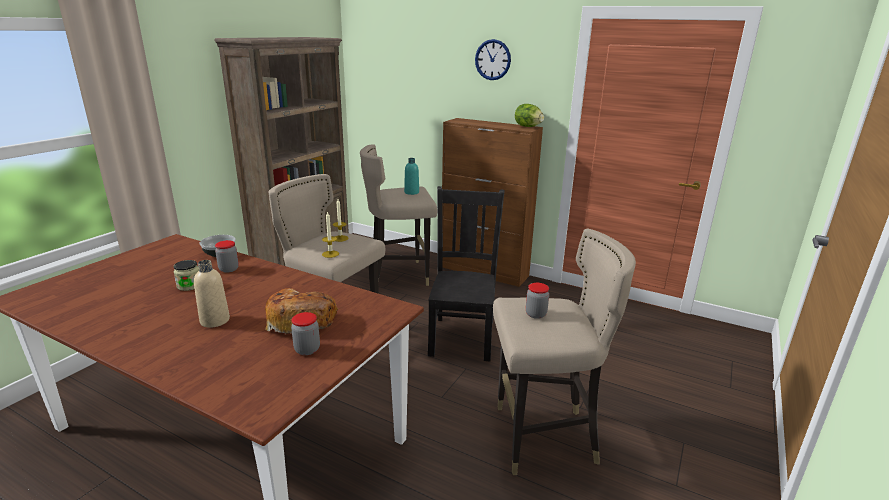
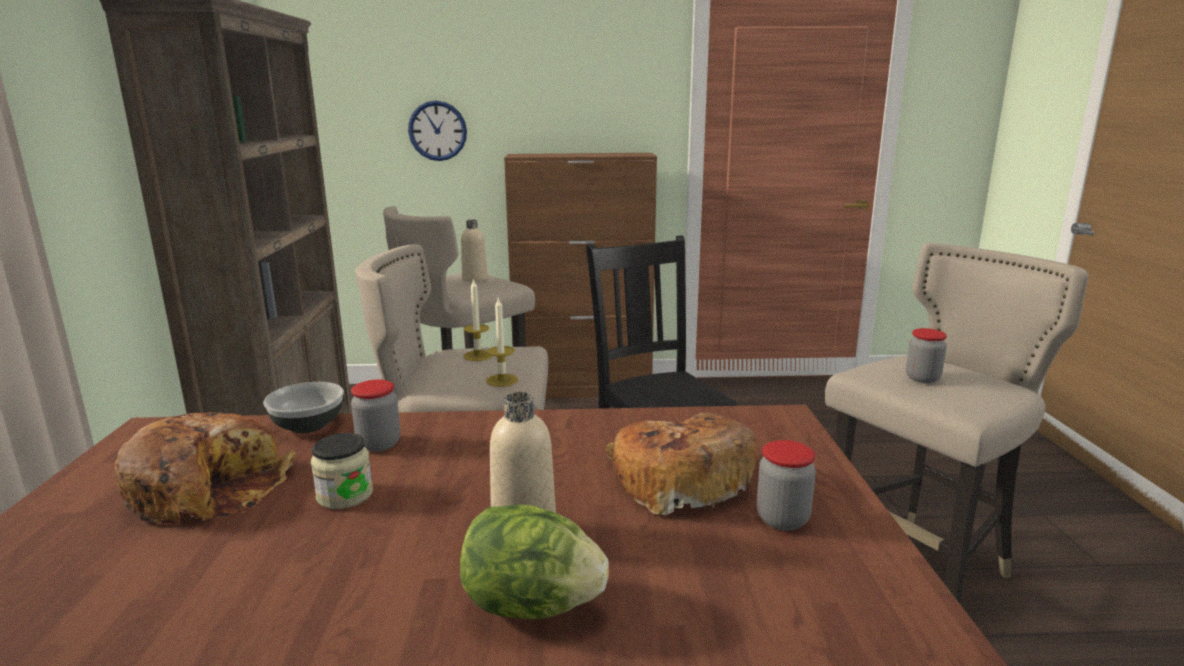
camera: 30 degrees left, 5 degrees down
turquoise bottle [404,158,419,195] -> beige bottle [461,220,488,282]
wall clock [475,39,511,80] -> wall clock moved to [408,100,467,161]
lettuce [515,104,544,127] -> lettuce moved to [460,505,609,619]
none -> bread [115,412,296,524]

